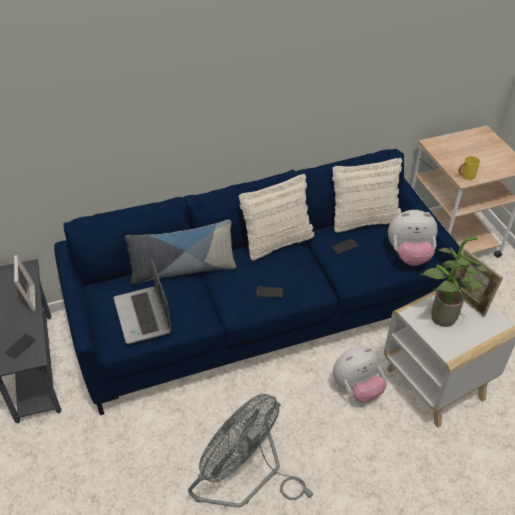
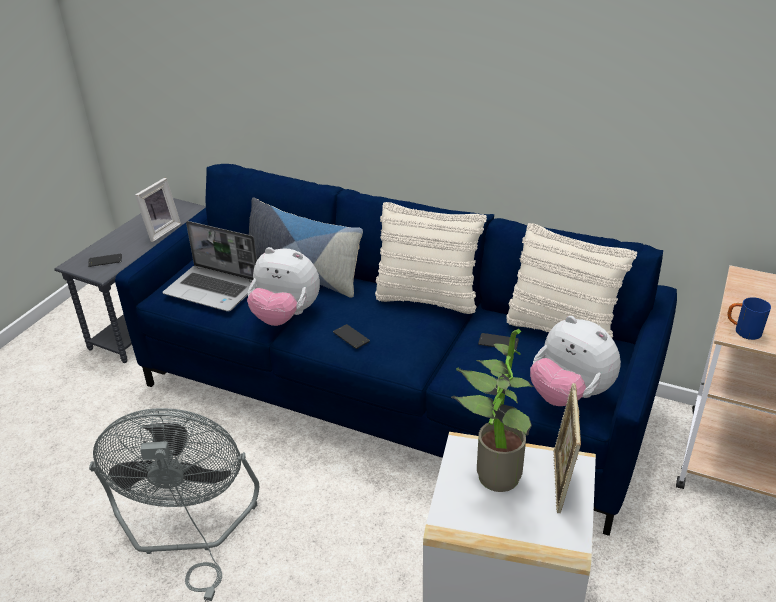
camera: 45 degrees right, 10 degrees down
laptop [114,258,171,344] -> laptop turned 90 degrees counterclockwise [162,221,257,312]
plush toy [333,346,387,402] -> plush toy moved to [247,247,320,326]
yellow mug [459,156,480,180] -> blue mug [727,297,771,340]

